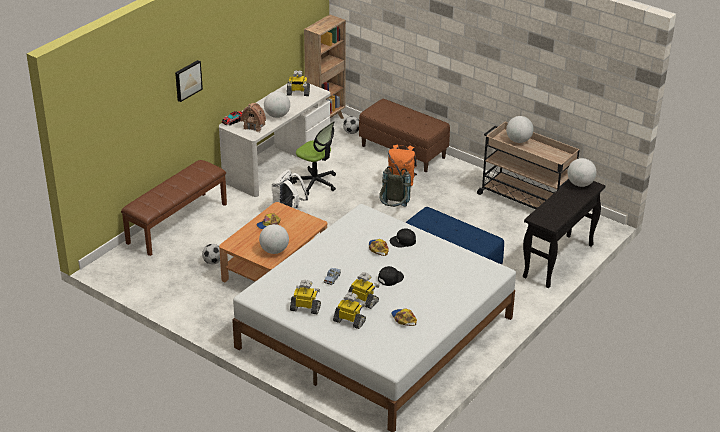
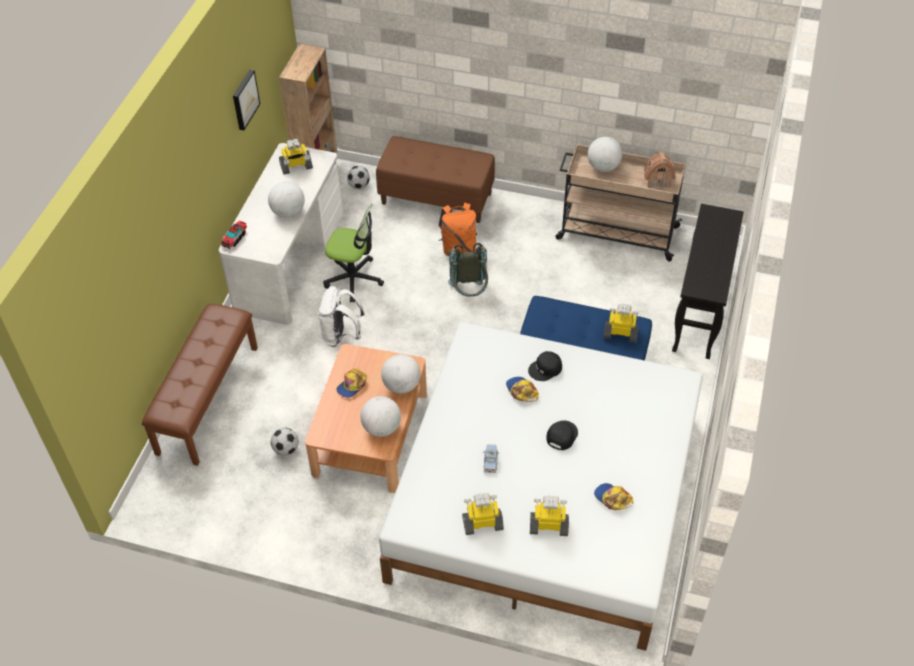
camera: 20 degrees left, 15 degrees up
picture [175,60,203,102] -> picture moved to [233,69,260,130]
toy house [240,103,266,132] -> toy house moved to [644,152,676,189]
toy robot [348,272,379,309] -> toy robot moved to [603,303,639,343]
globe [567,158,596,187] -> globe moved to [381,354,421,394]

